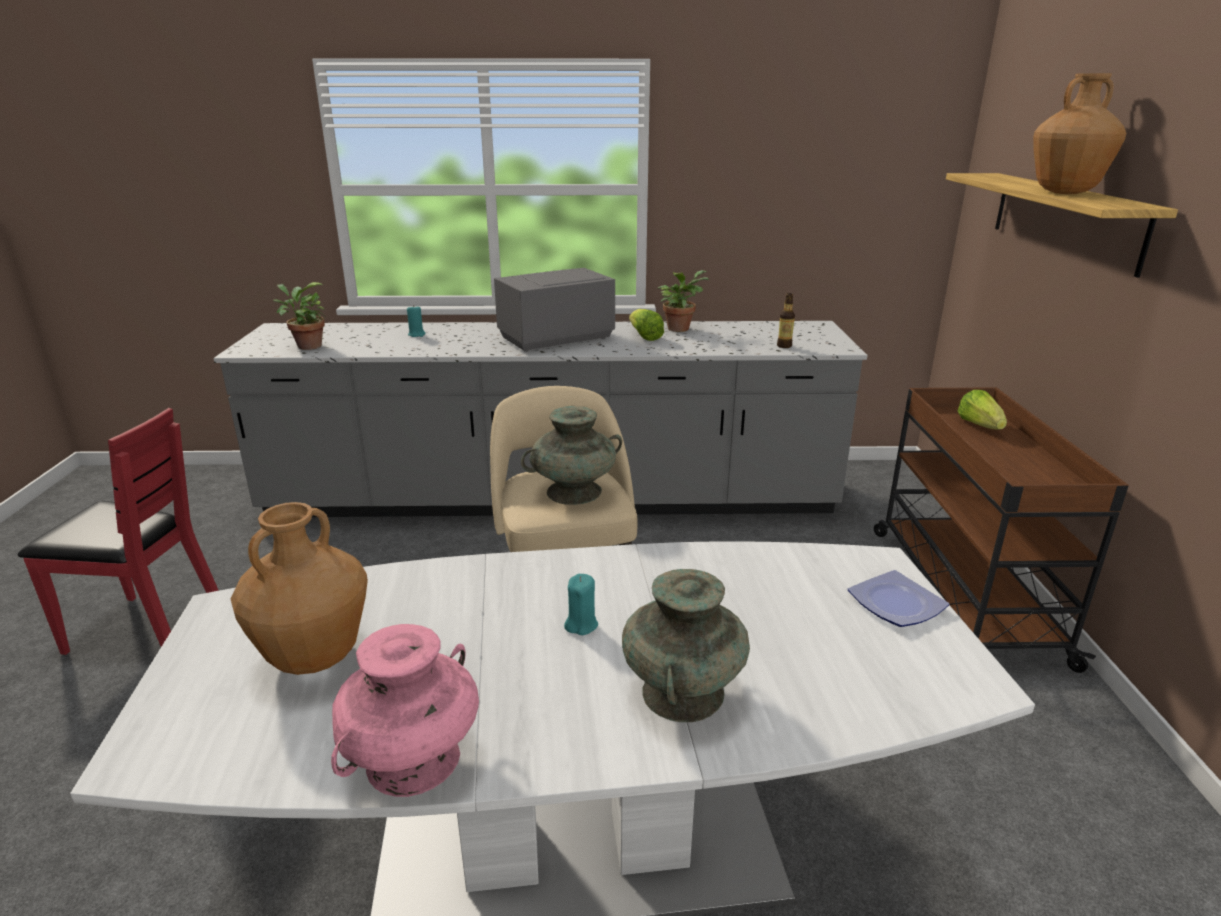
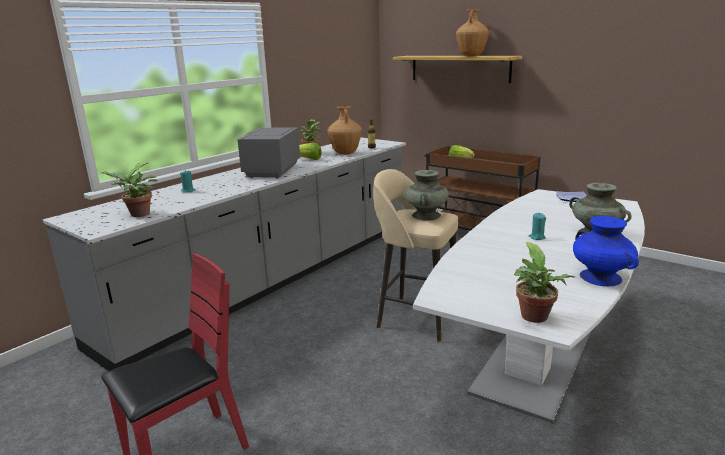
camera: 50 degrees left, 5 degrees down
brown vase [231,502,368,675] -> brown vase moved to [327,106,362,155]
pink vase [331,624,479,797] -> blue vase [573,216,639,286]
none -> potted plant [514,242,575,323]

